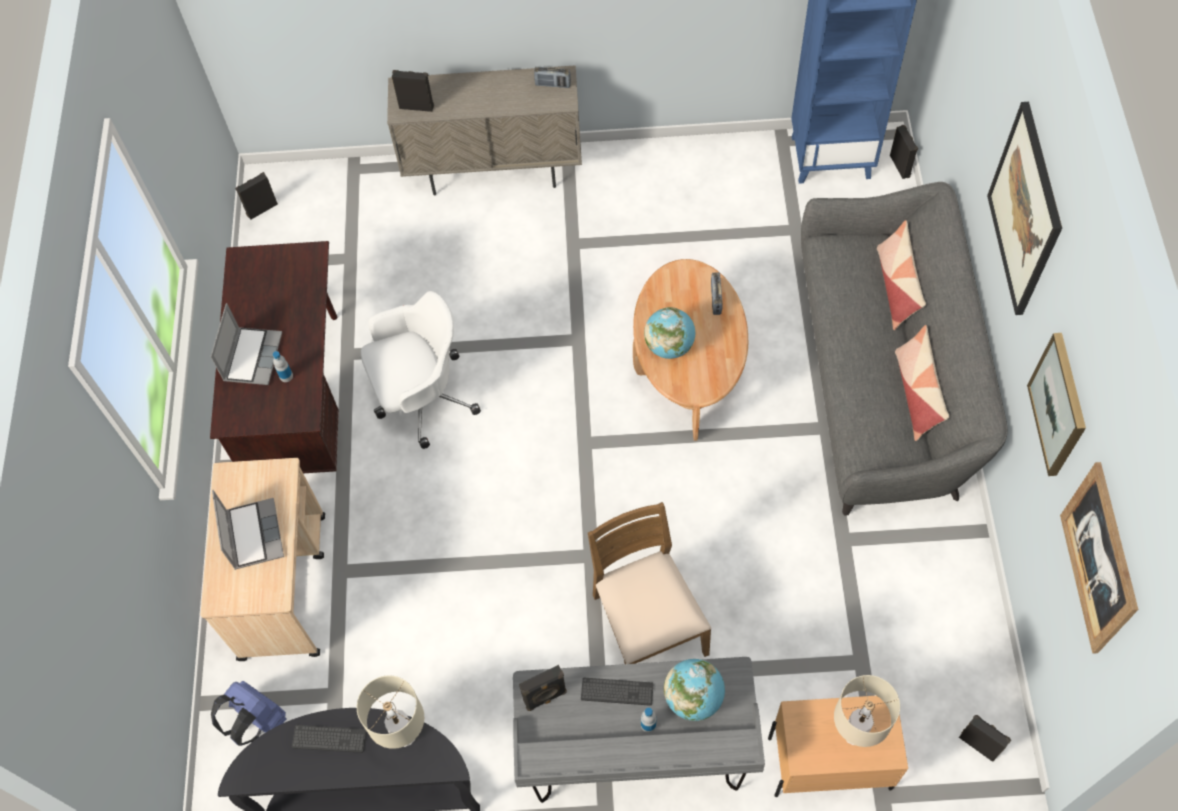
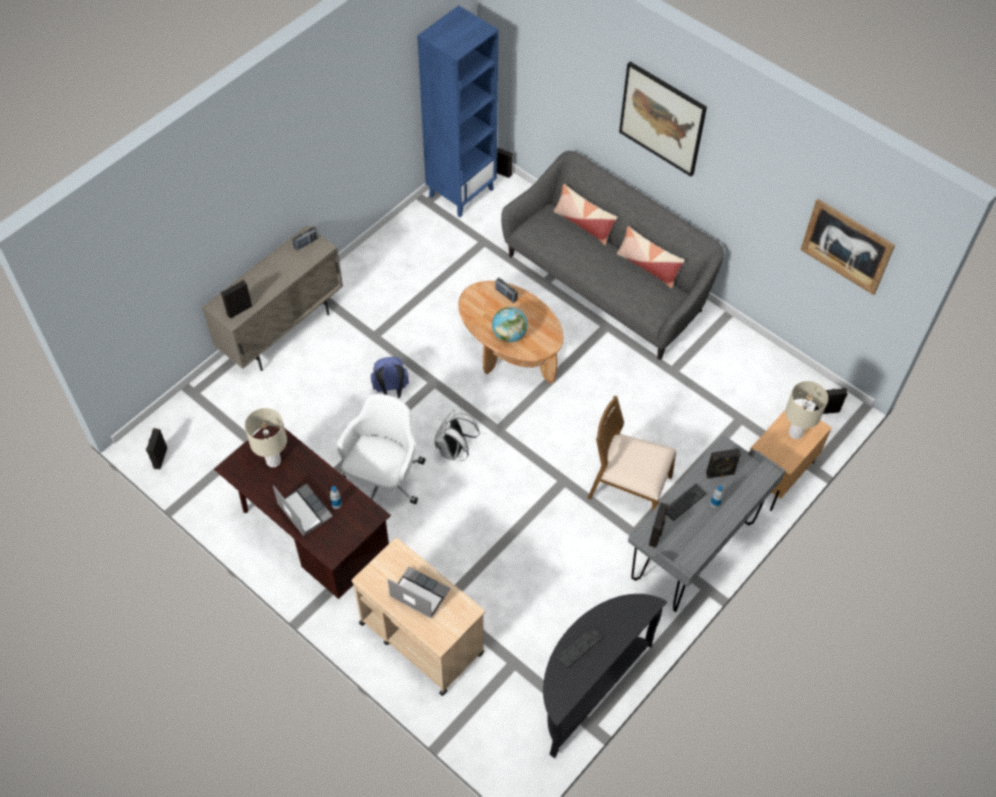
camera: 50 degrees left, 5 degrees down
blue backpack [211,681,287,746] -> blue backpack moved to [371,357,409,398]
beige table lamp [357,675,424,749] -> beige table lamp moved to [245,408,287,467]
globe [664,659,725,721] -> black speaker [706,448,741,479]
picture [1027,333,1086,476] -> none
none -> white backpack [435,409,480,461]

